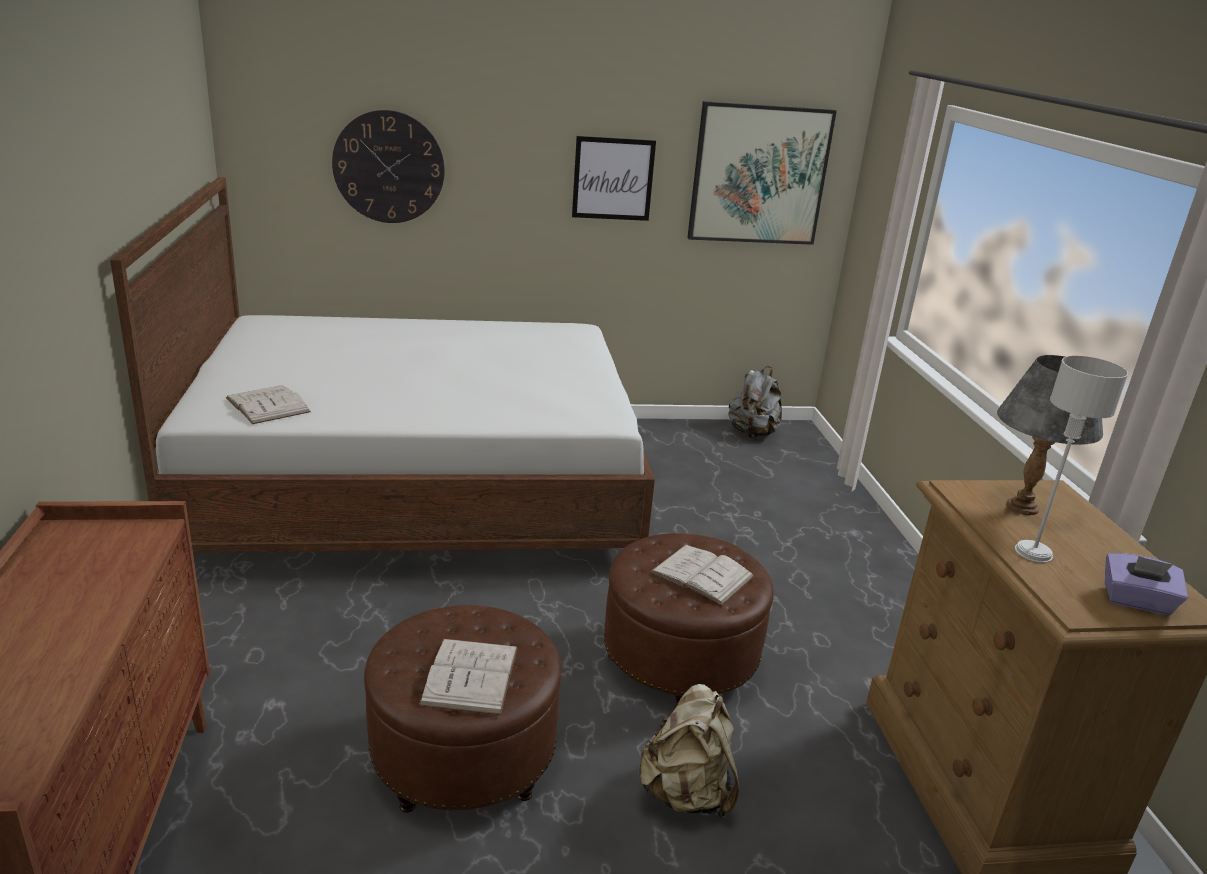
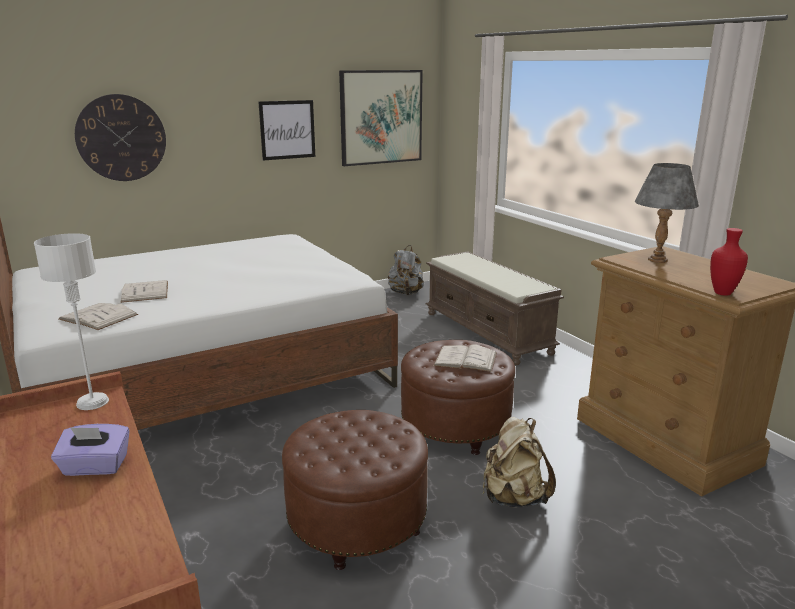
camera: 20 degrees left, 5 degrees down
white book [419,639,518,715] -> white book moved to [120,280,168,303]
grey table lamp [1015,356,1128,563] -> grey table lamp moved to [34,233,109,410]
purple tissue box [1105,553,1188,615] -> purple tissue box moved to [51,424,129,476]
none -> brown bench [426,252,564,365]
none -> red vase [710,228,748,296]

